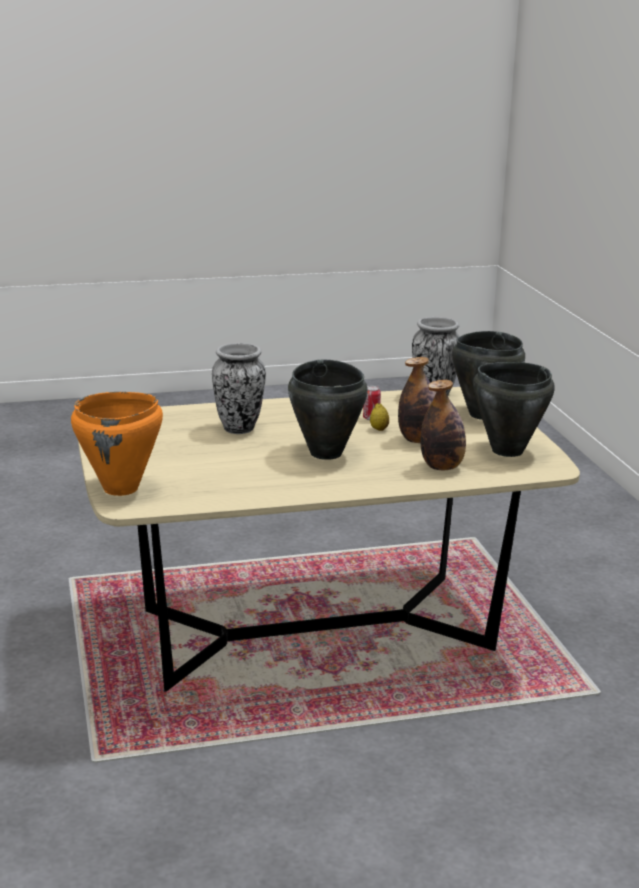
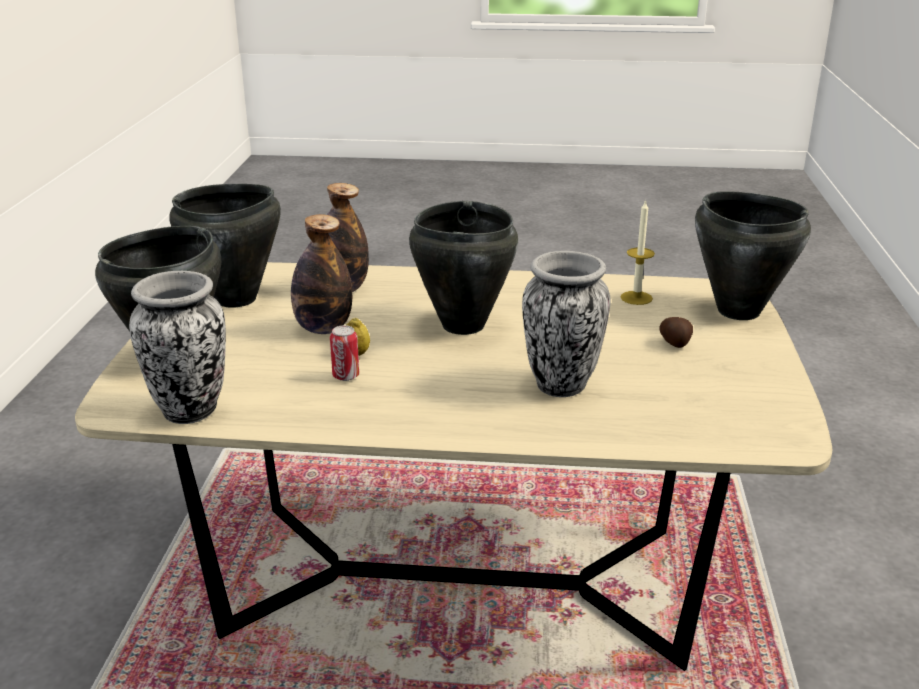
camera: 160 degrees left, 5 degrees up
orange cooking pot [71,392,163,496] -> black cooking pot [695,191,811,320]
none -> candle [621,200,655,305]
none -> potato [659,317,693,348]

